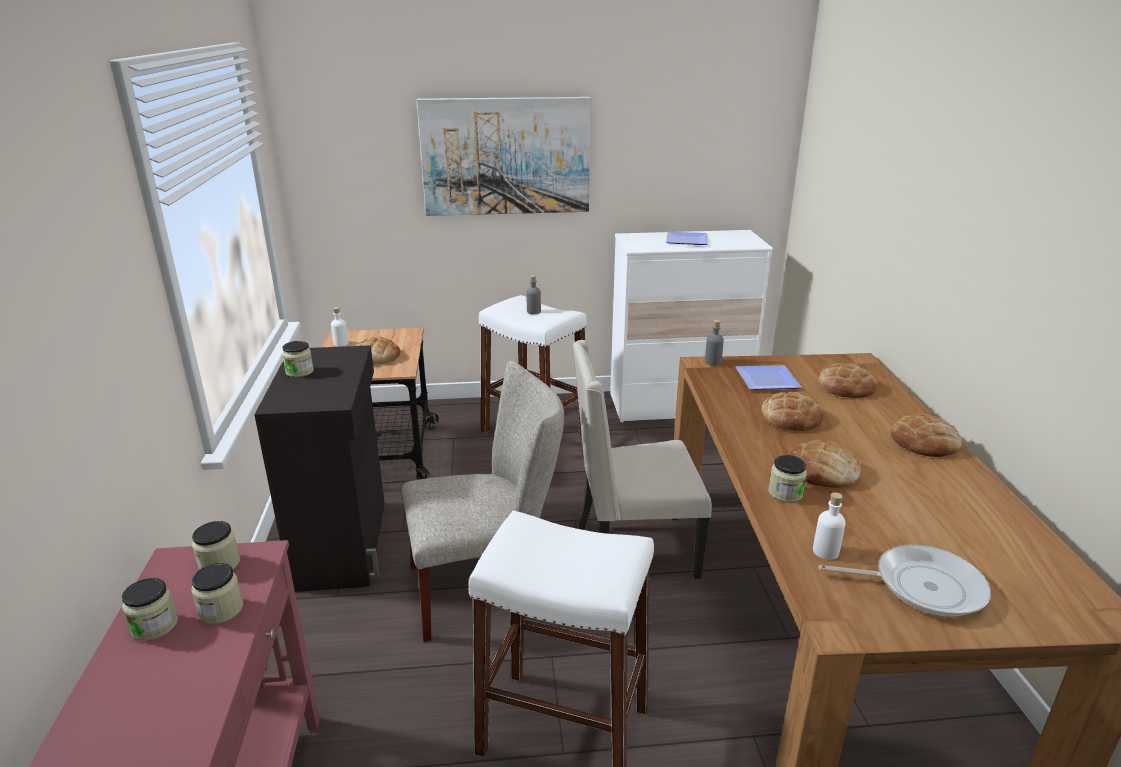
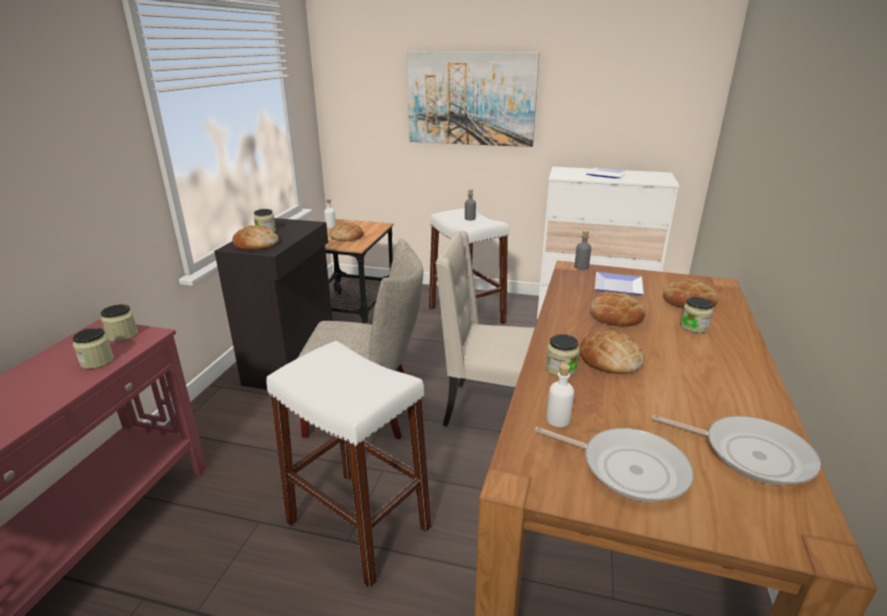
camera: 20 degrees right, 0 degrees up
jar [122,578,178,641] -> jar moved to [680,297,714,333]
bread [890,413,962,457] -> bread moved to [233,225,279,250]
none -> frying pan [652,415,821,485]

